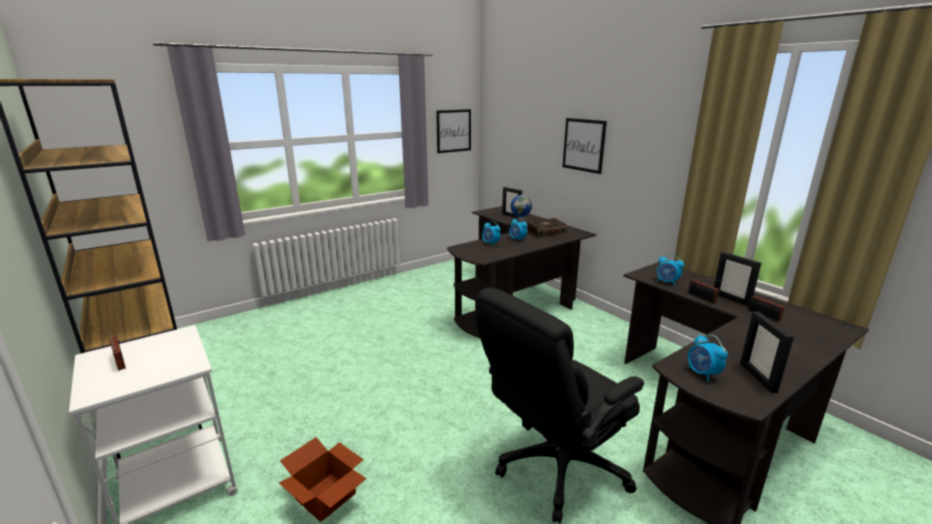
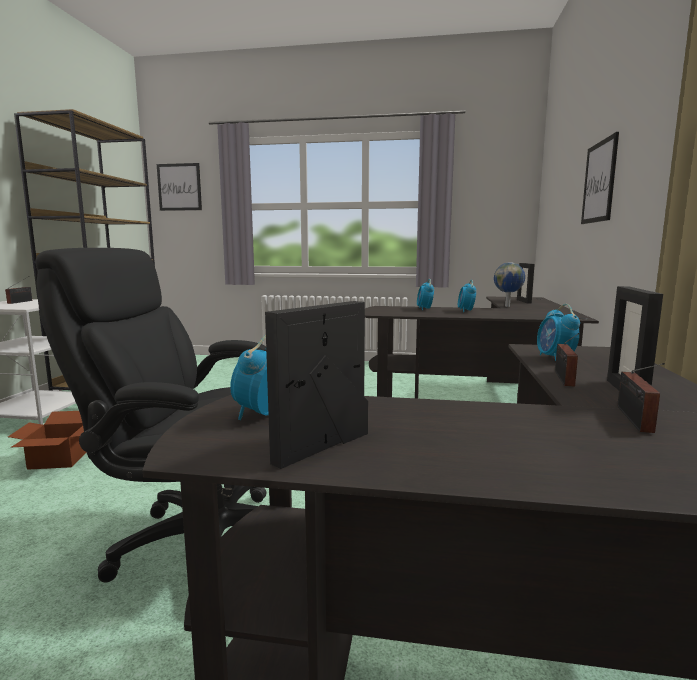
camera: 45 degrees right, 10 degrees down
picture [436,109,471,153] -> picture moved to [157,163,202,211]
book [526,218,567,237] -> none

